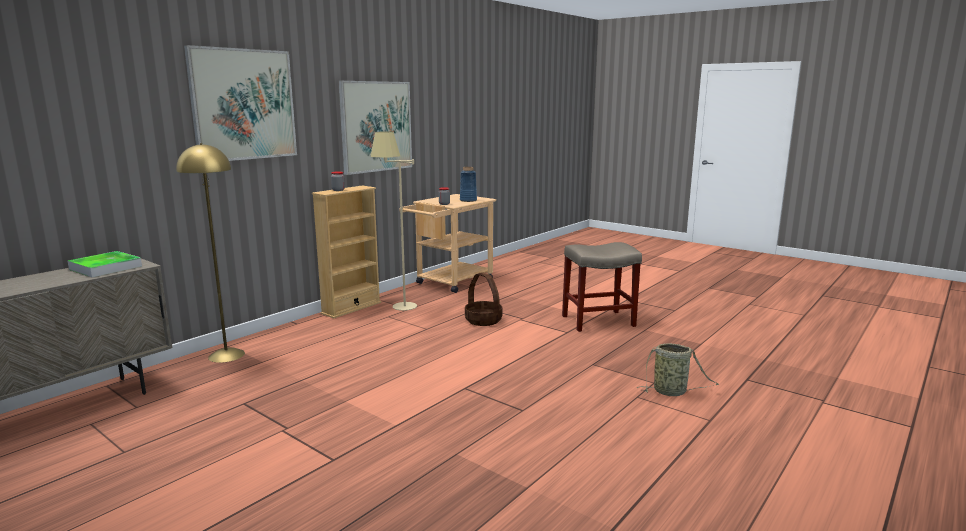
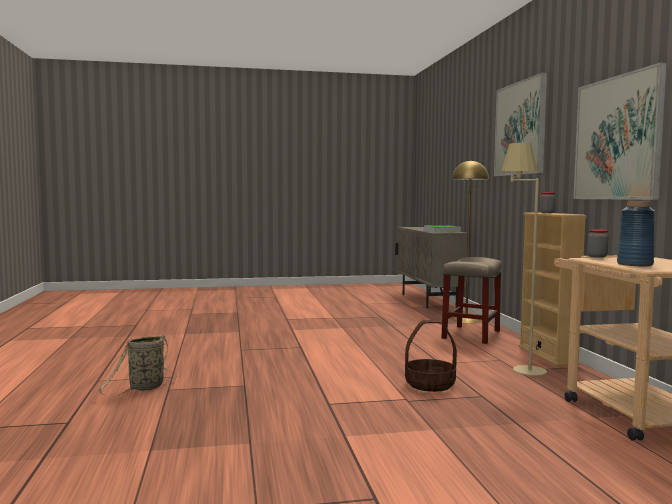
camera: 130 degrees right, 10 degrees down
beige stool [562,242,642,332] -> beige stool moved to [442,257,502,344]

